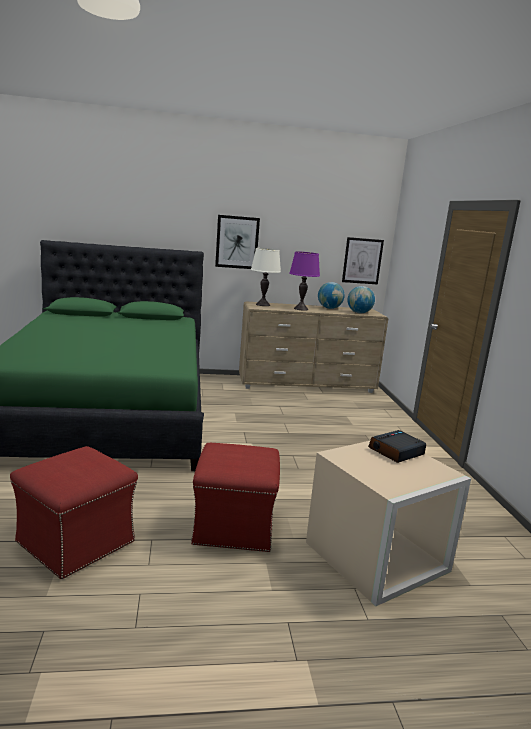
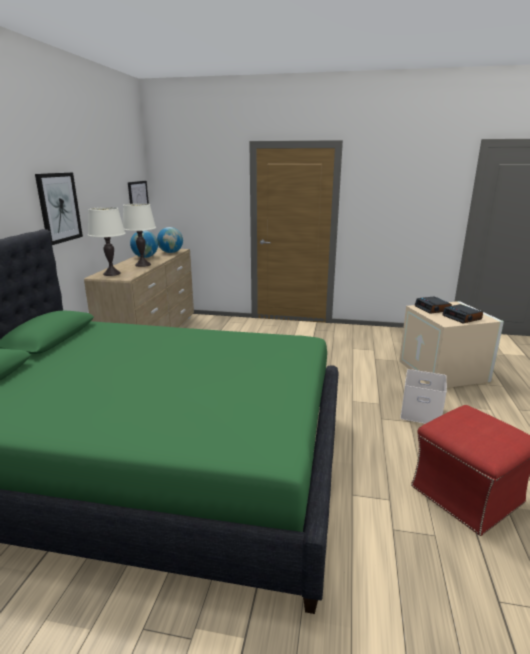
camera: 70 degrees left, 5 degrees up
red ottoman [191,443,280,552] -> white storage box [400,369,447,424]
purple table lamp [289,252,320,311] -> white table lamp [123,203,156,267]
none -> alarm clock [442,304,483,323]

